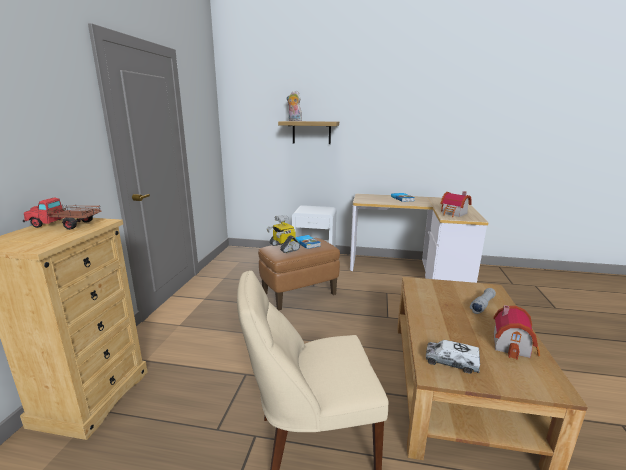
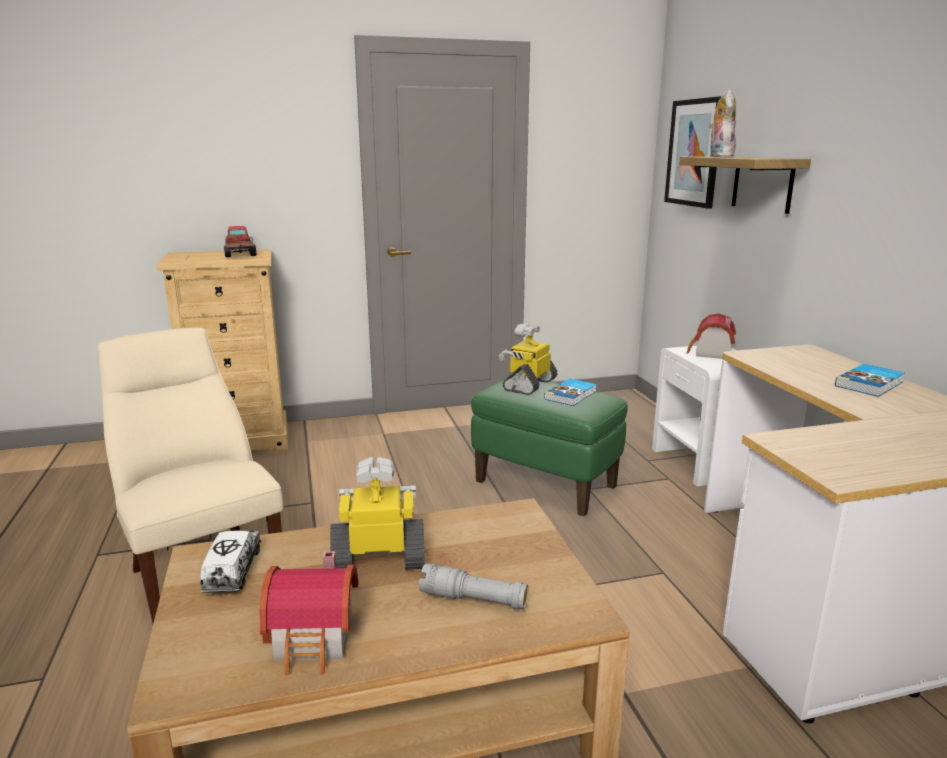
camera: 65 degrees right, 0 degrees up
brown ottoman [258,238,340,310] -> green ottoman [471,376,628,516]
toy house [441,191,472,217] -> toy house moved to [686,313,736,359]
none -> toy robot [330,457,425,570]
none -> picture [664,96,722,209]

